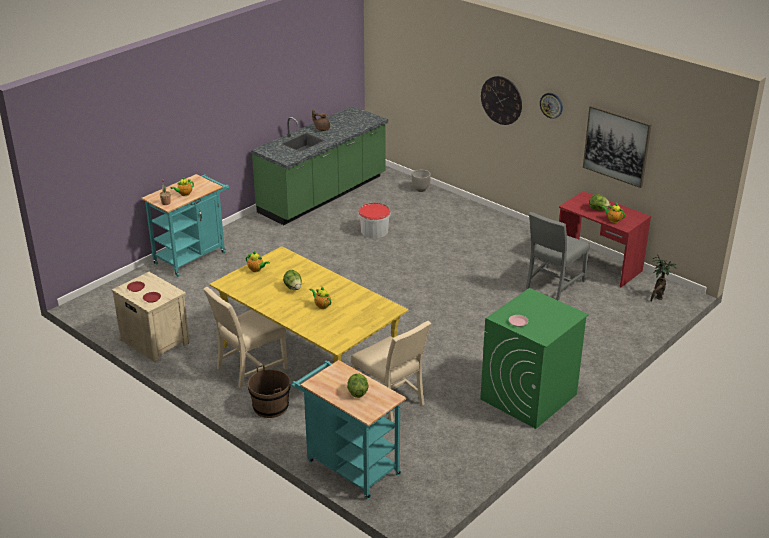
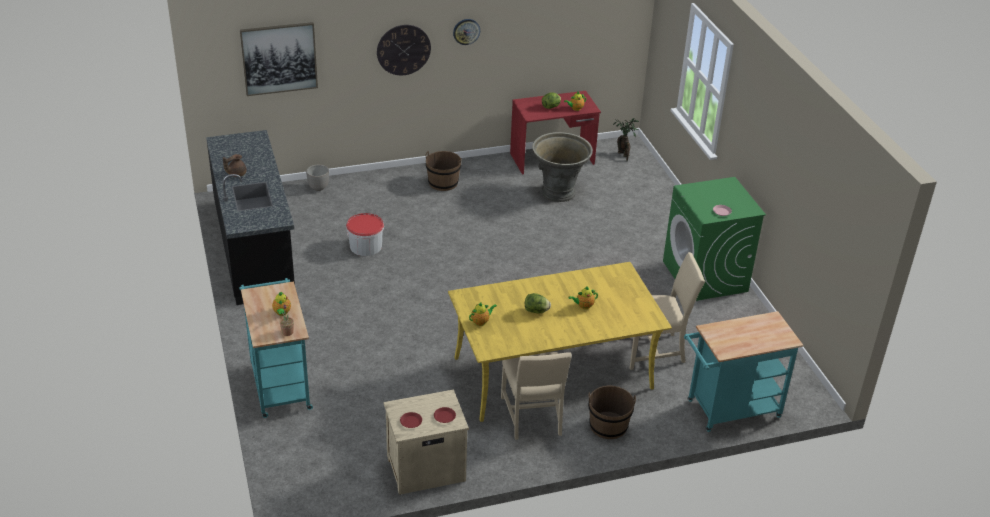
camera: 60 degrees left, 5 degrees up
green counter [251,106,388,225] -> black counter [206,130,295,305]
lettuce [347,373,369,398] -> none
grey chair [526,212,590,300] -> grey planter [532,132,593,202]
picture [583,105,652,188] -> picture moved to [240,22,318,96]
none -> brown bucket [425,151,462,191]

